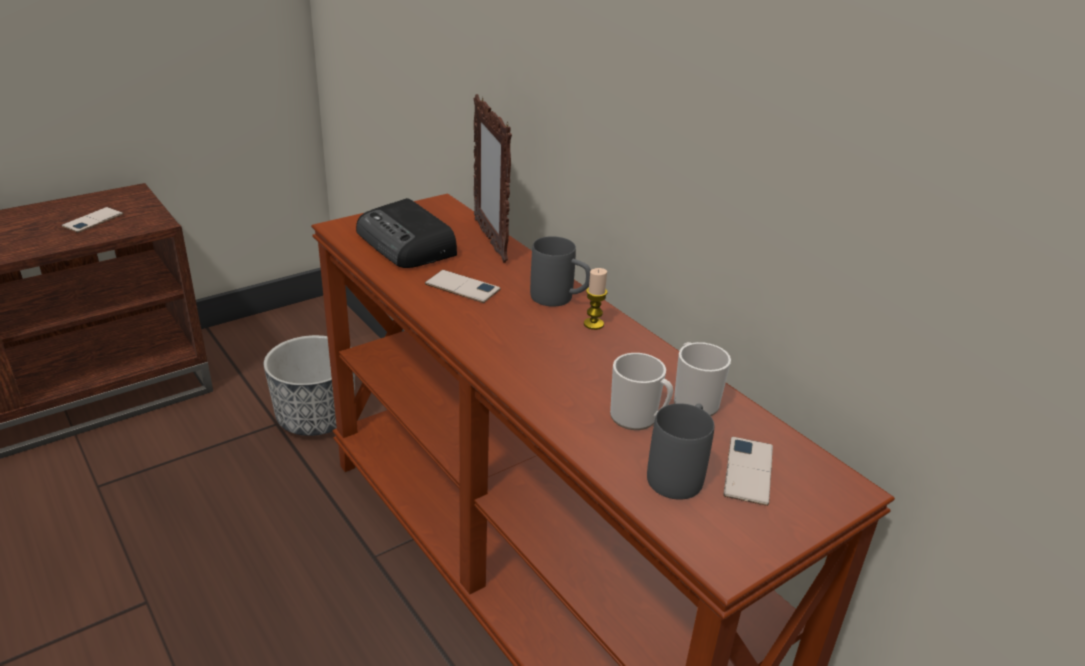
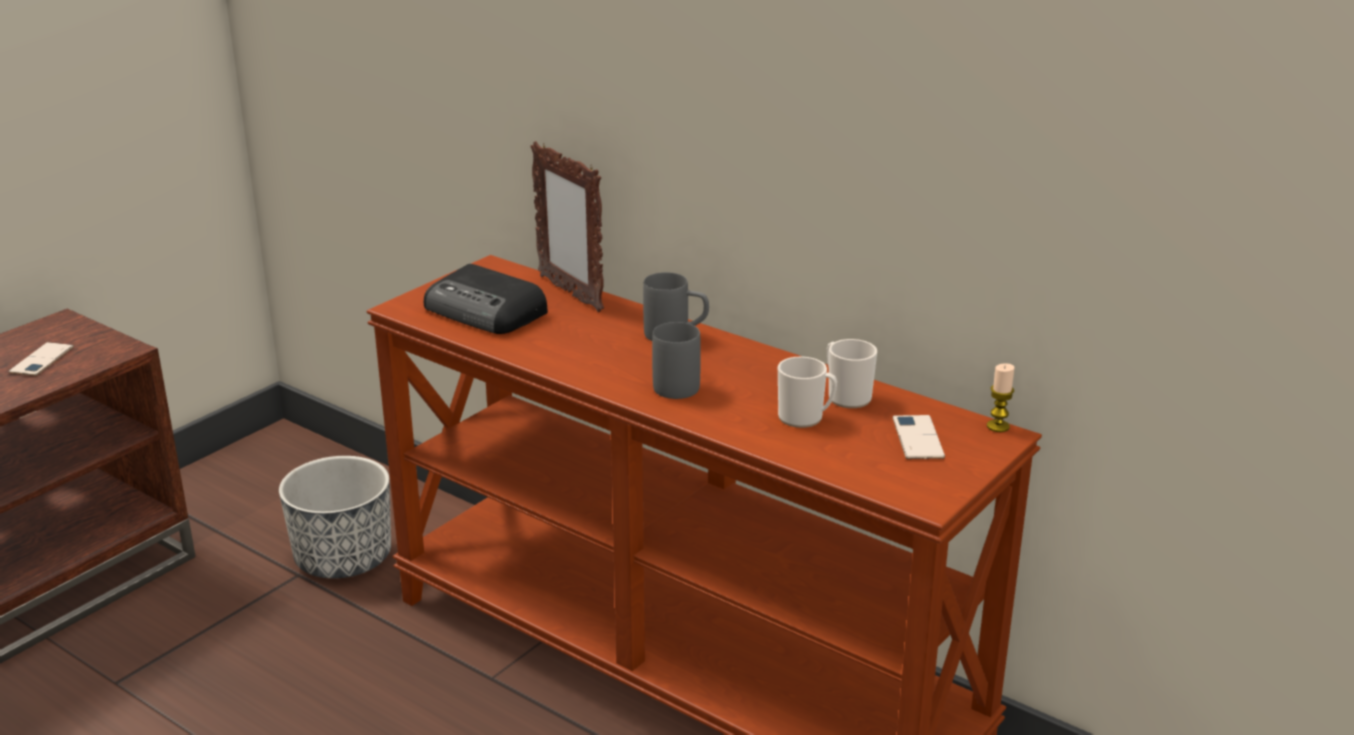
camera: 15 degrees left, 5 degrees down
phone [425,270,501,303] -> none
candle [584,268,607,330] -> candle moved to [987,363,1014,432]
grey mug [647,403,714,500] -> grey mug moved to [652,322,701,399]

